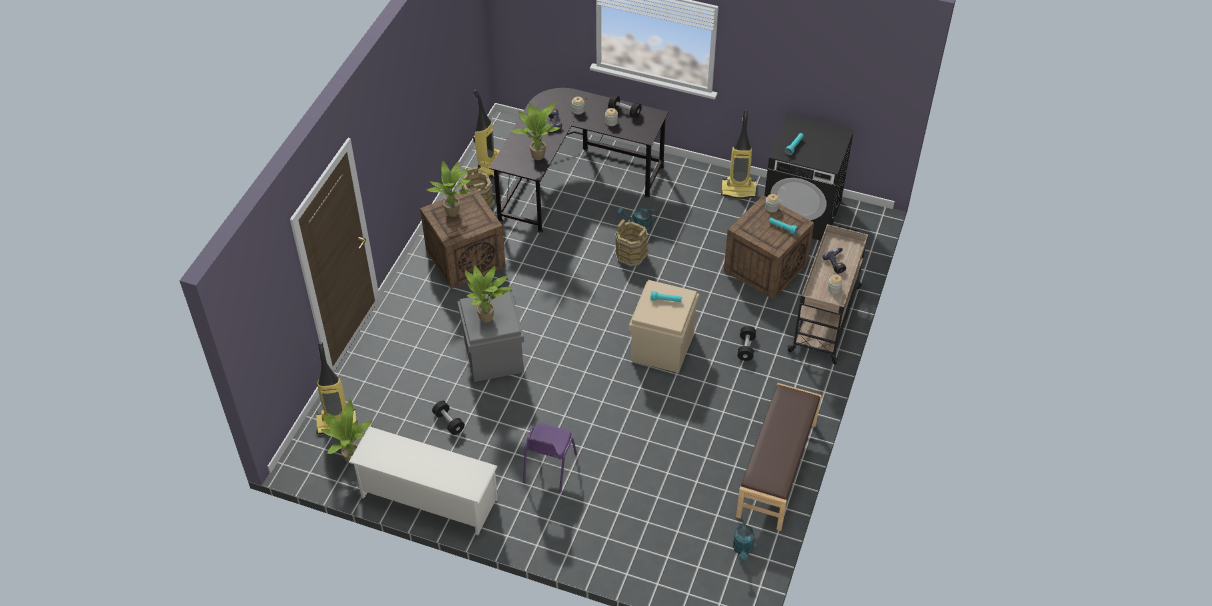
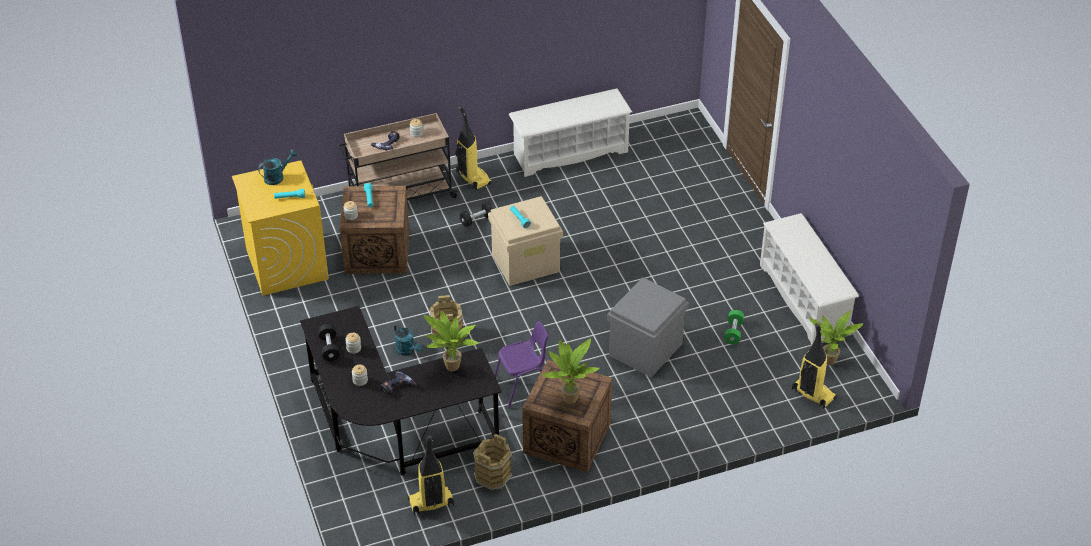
camera: 130 degrees left, 5 degrees down
black dumbbell [432,401,465,435] -> green dumbbell [724,310,744,344]
potted plant [465,265,512,323] -> none
purple chair [523,423,577,493] -> purple chair moved to [494,321,549,408]
vacuum cleaner [721,110,756,199] -> vacuum cleaner moved to [455,106,492,190]
turquoise watering can [733,519,755,561] -> turquoise watering can moved to [258,150,297,185]
brown bench [736,383,822,531] -> white shoe rack [509,88,632,177]
black washing machine [764,114,854,241] -> yellow washing machine [232,160,329,296]

